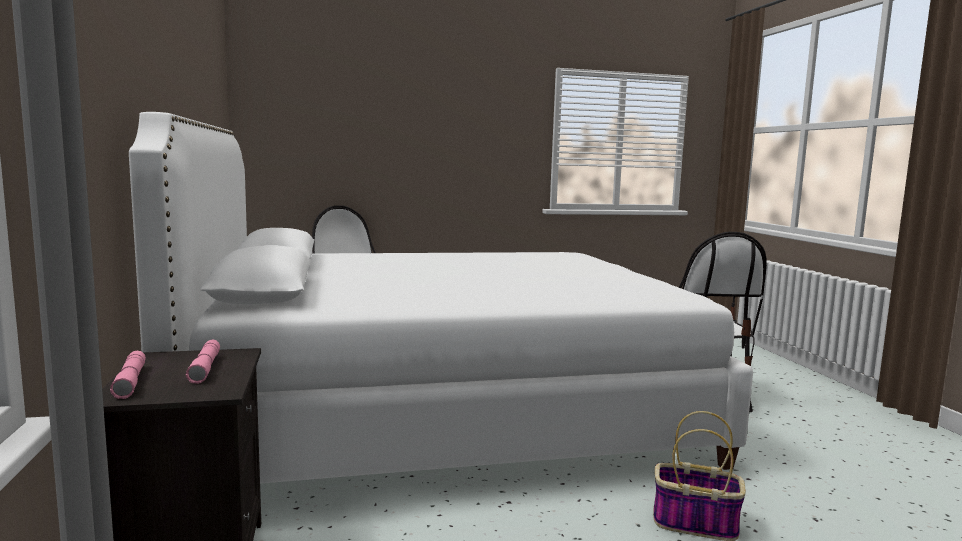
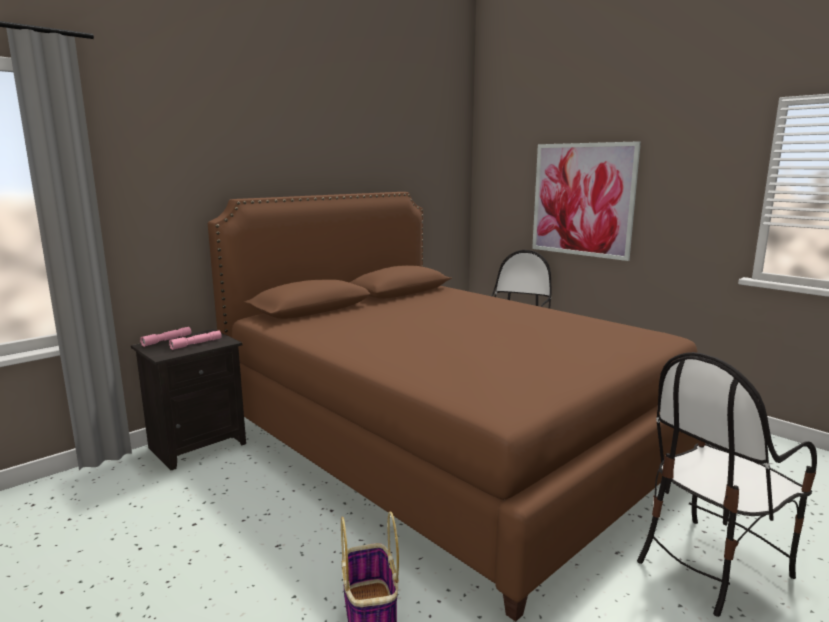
camera: 60 degrees right, 5 degrees up
white bed [129,112,753,484] -> brown bed [208,192,699,622]
none -> picture [532,141,641,261]

